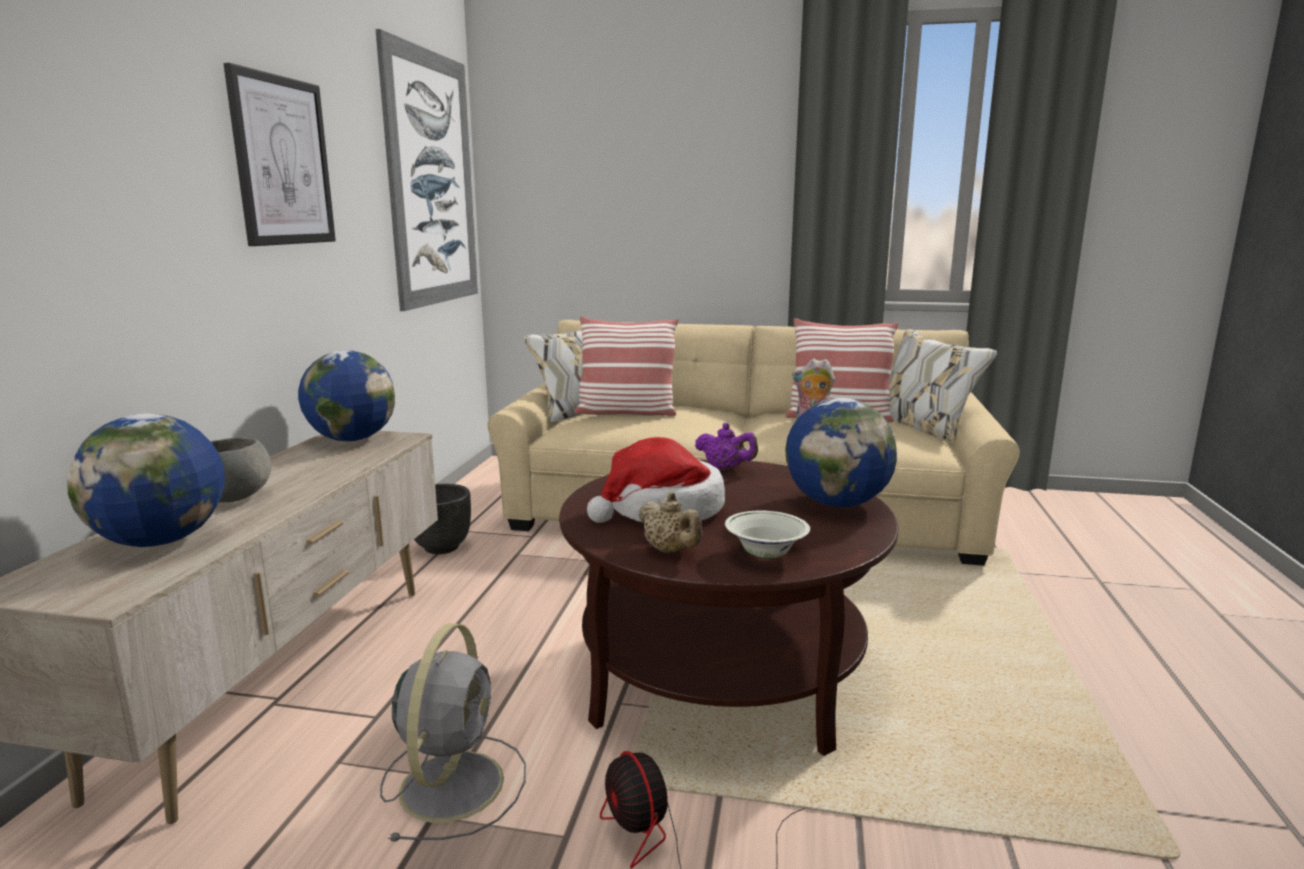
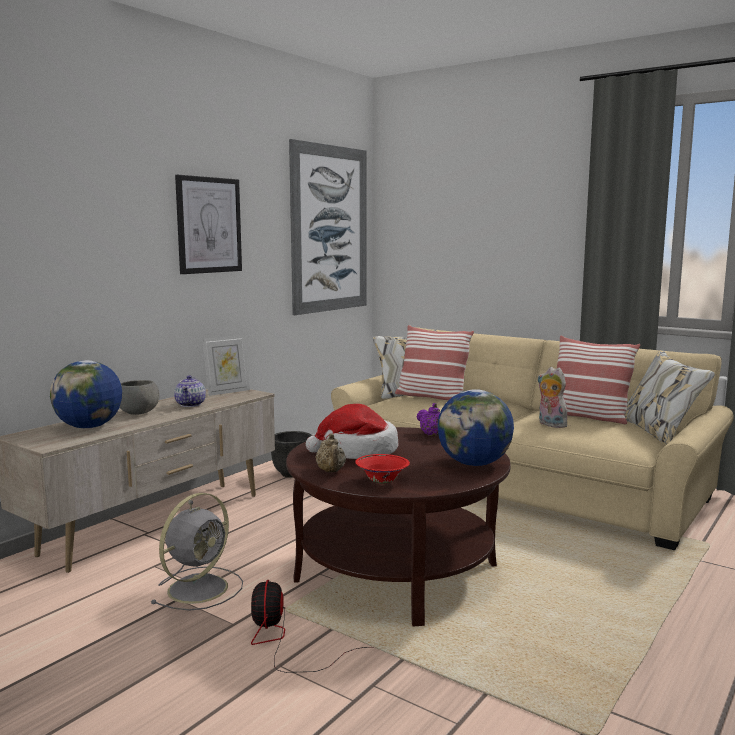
camera: 25 degrees right, 5 degrees down
globe [298,350,395,442] -> picture frame [202,335,250,396]
white bowl [725,511,810,558] -> red bowl [355,454,410,483]
none -> teapot [174,375,206,407]

